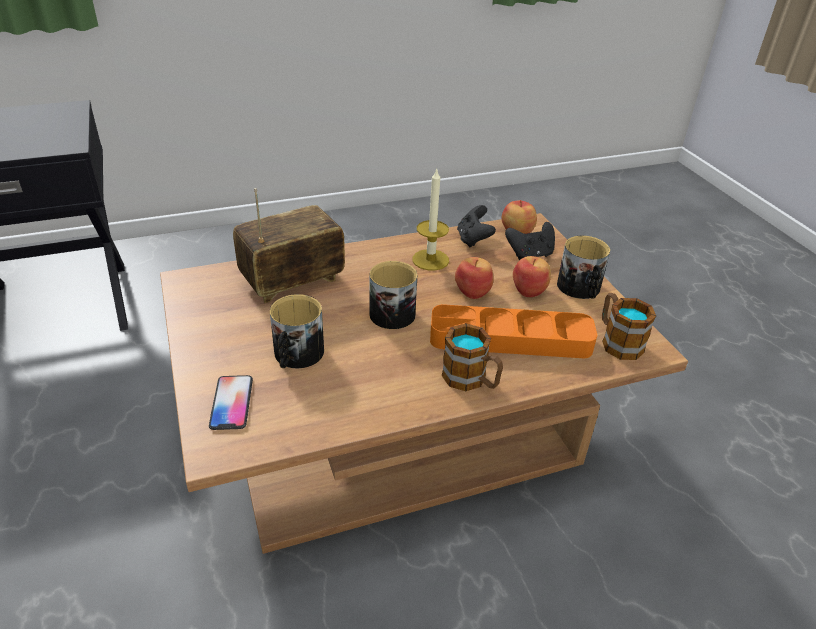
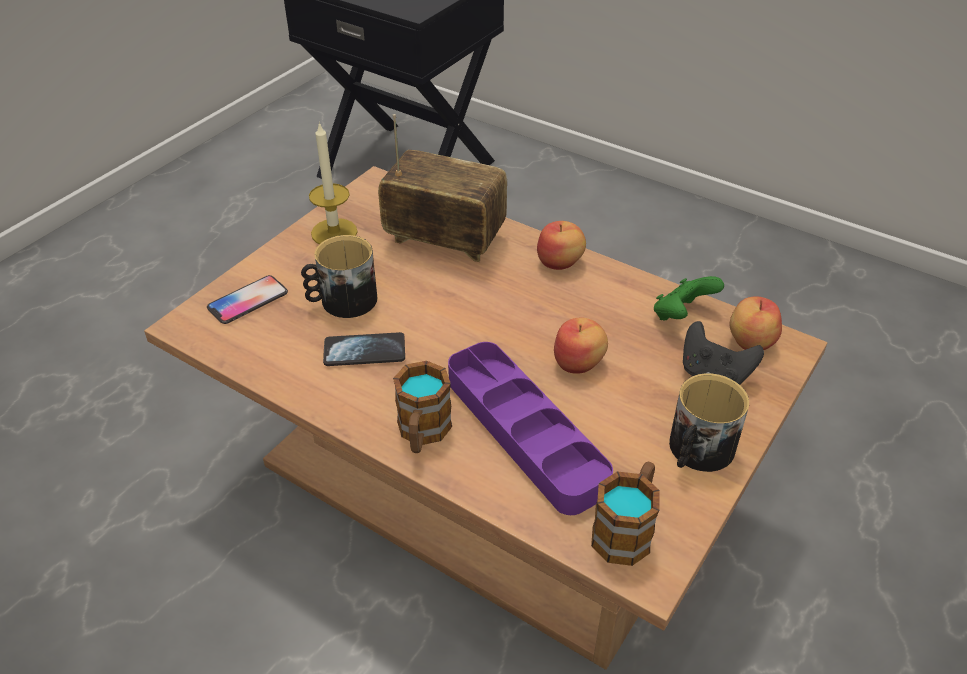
camera: 55 degrees right, 5 degrees up
mug [370,261,417,329] -> none
candle [412,169,449,271] -> candle moved to [309,122,358,244]
orange tray [430,304,597,359] -> purple tray [448,342,613,515]
black game controller [457,205,496,248] -> green game controller [654,276,724,321]
apple [513,256,551,297] -> apple moved to [537,221,586,270]
none -> phone [323,332,405,366]

